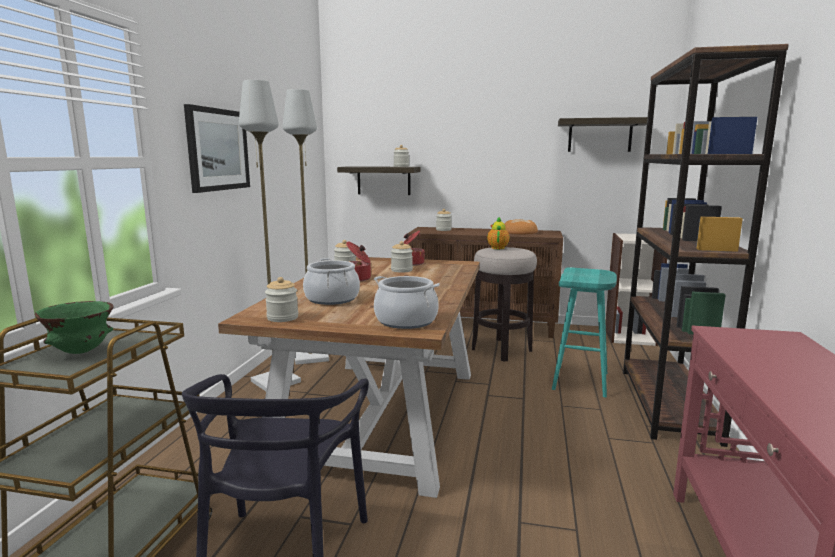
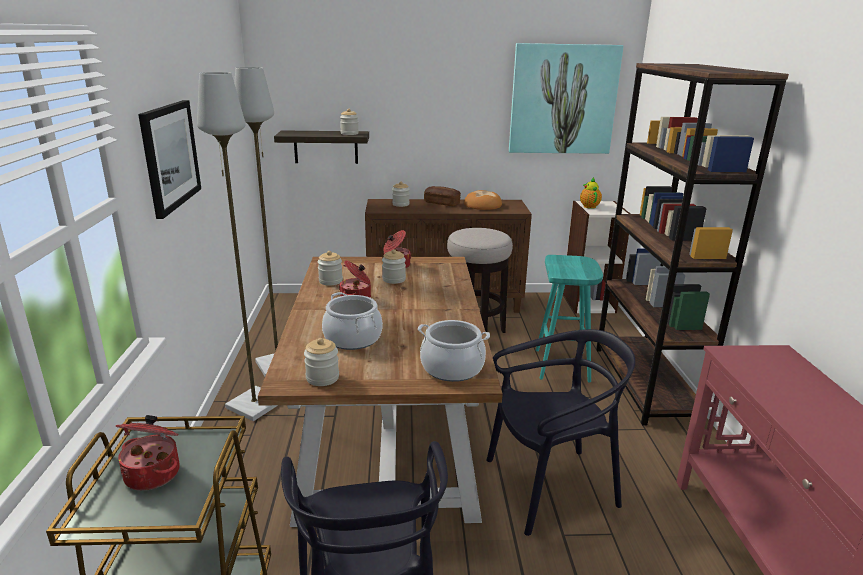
camera: 15 degrees left, 10 degrees up
green bowl [35,301,114,354] -> cooking pot [116,415,180,491]
teapot [487,217,510,249] -> teapot moved to [580,177,602,209]
shelf [558,117,647,152] -> picture [509,43,624,154]
none -> bread [424,186,461,206]
none -> black chair [486,329,635,536]

